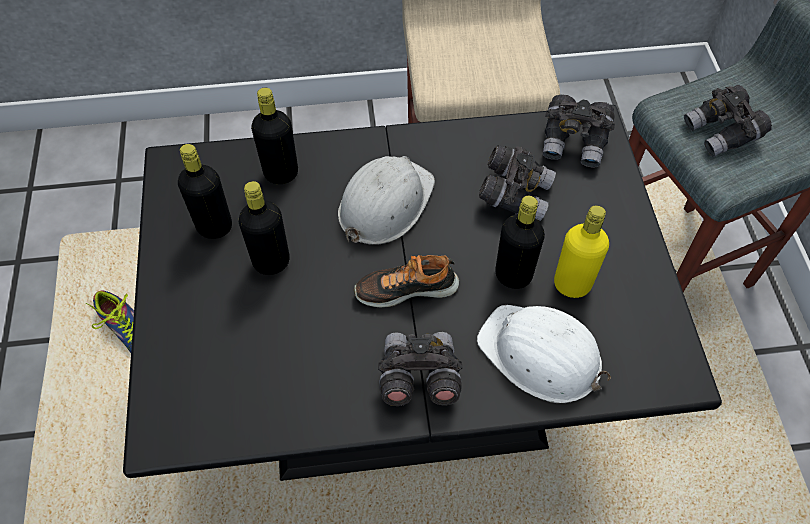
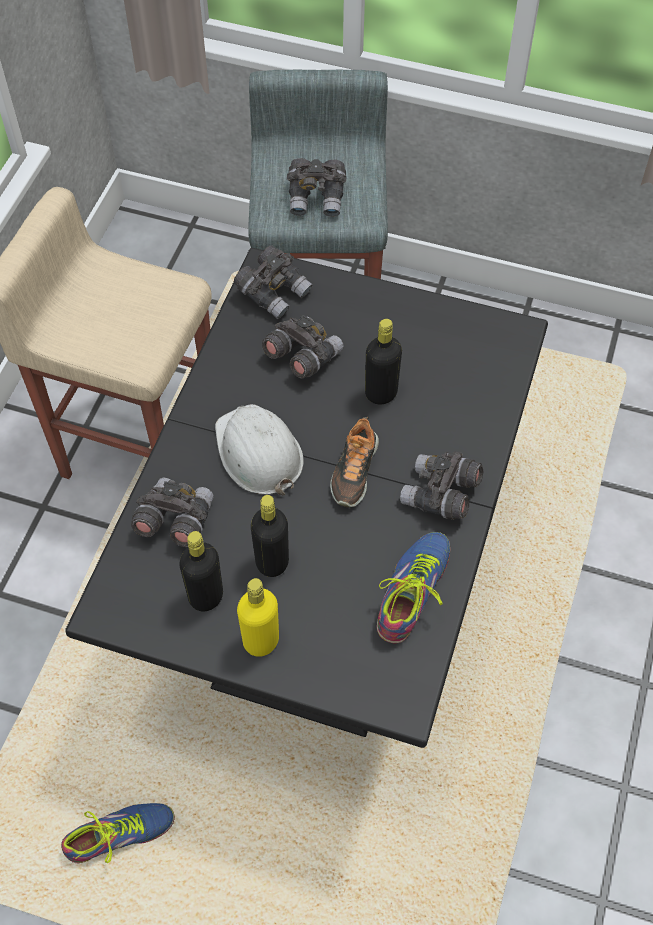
camera: 65 degrees left, 0 degrees up
black bottle [251,88,298,184] -> grey binoculars [131,478,214,547]
white hard hat [477,305,612,403] -> none
yellow bottle [554,206,609,298] -> yellow bottle moved to [237,578,279,657]
none -> shoe [377,532,450,643]

